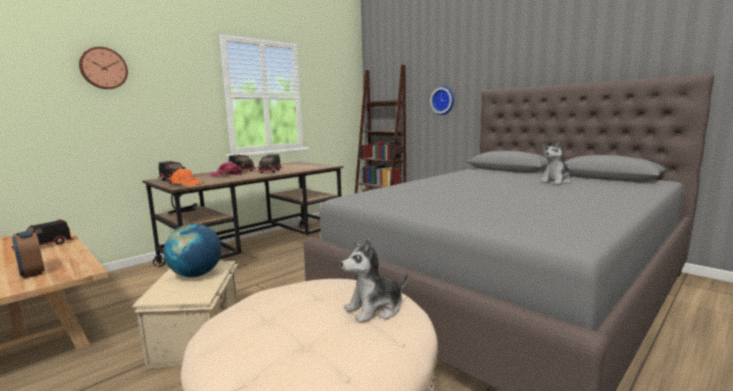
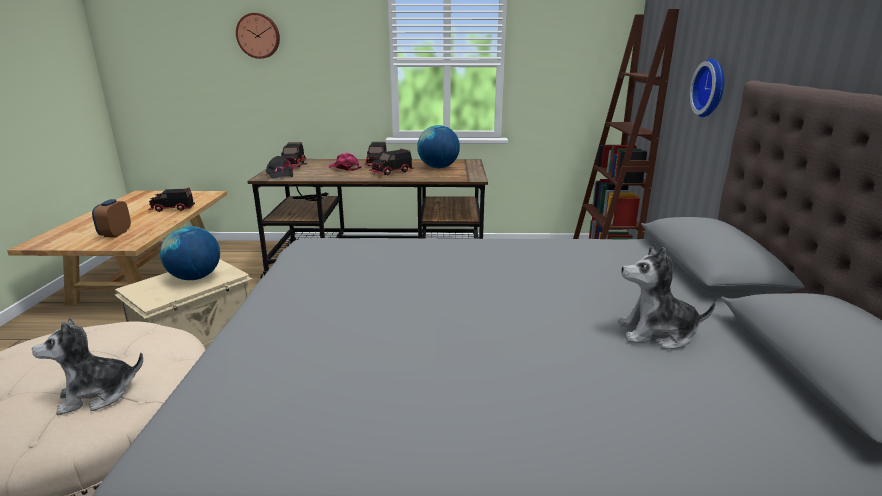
camera: 45 degrees right, 10 degrees up
orange cap [168,168,204,186] -> black cap [266,156,294,179]
plush toy [341,239,408,323] -> plush toy turned 45 degrees counterclockwise [32,318,143,415]
none -> globe [417,125,460,168]

